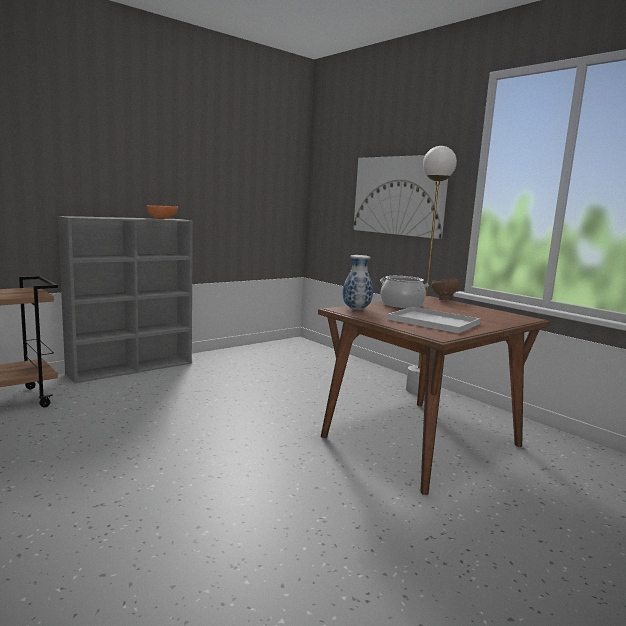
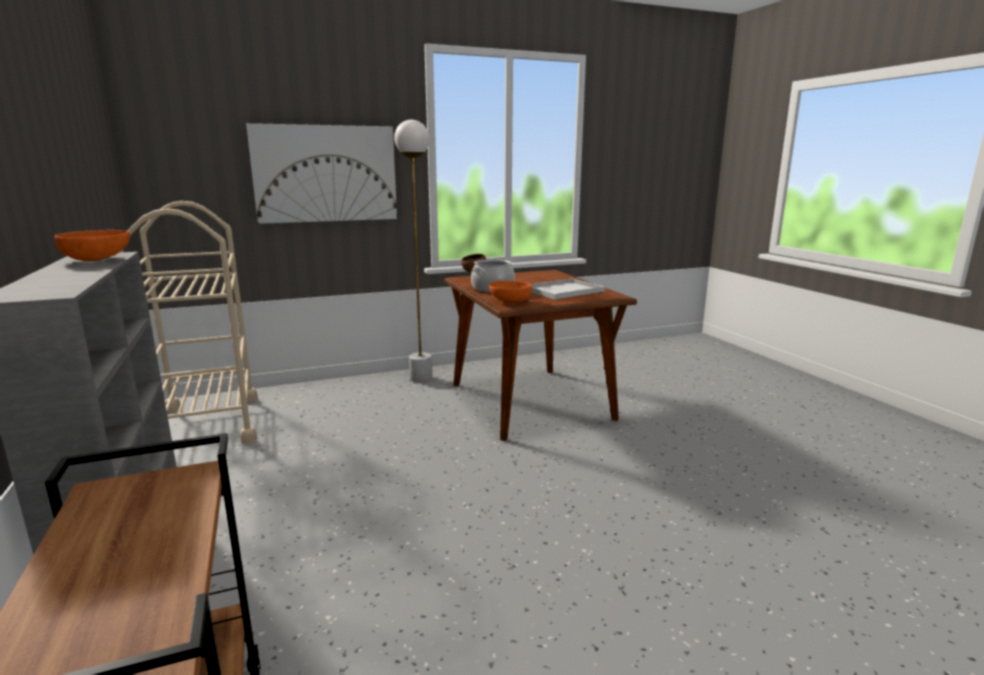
camera: 70 degrees left, 5 degrees up
vase [343,255,373,310] -> orange bowl [489,281,532,303]
none -> beige cart [120,201,258,444]

